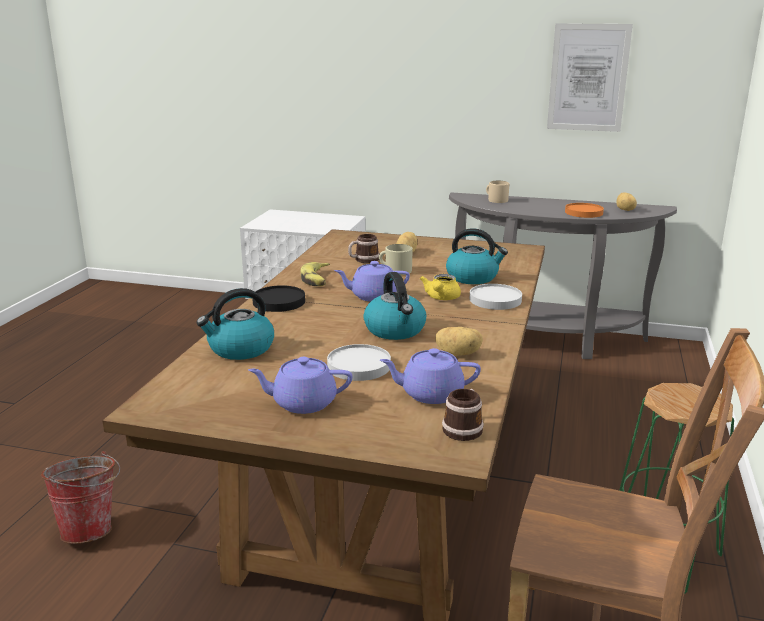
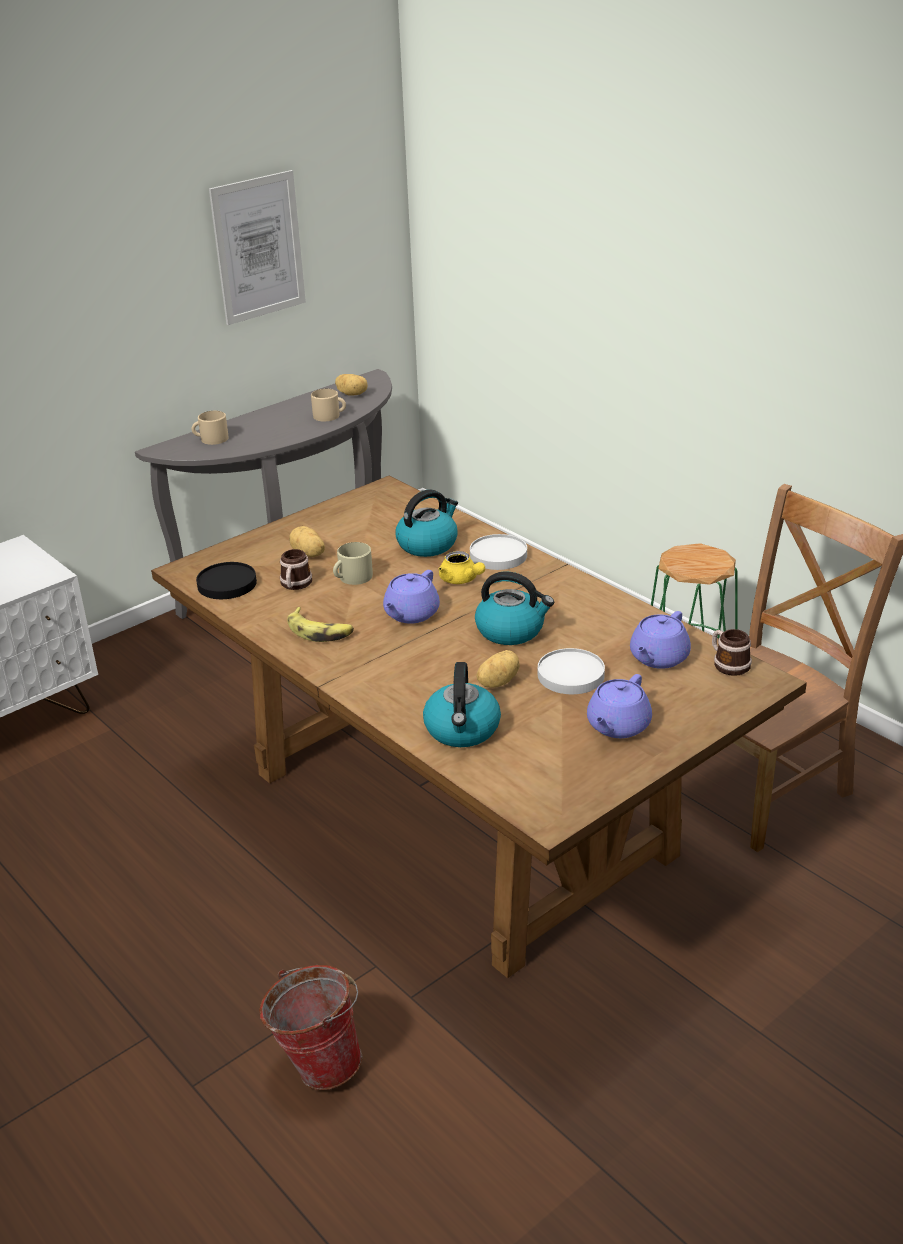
camera: 55 degrees left, 10 degrees up
black plate [253,285,305,312] -> black plate moved to [196,562,257,599]
potato [436,327,483,356] -> potato moved to [476,650,520,688]
orange plate [565,203,604,218] -> beige mug [311,389,346,421]

